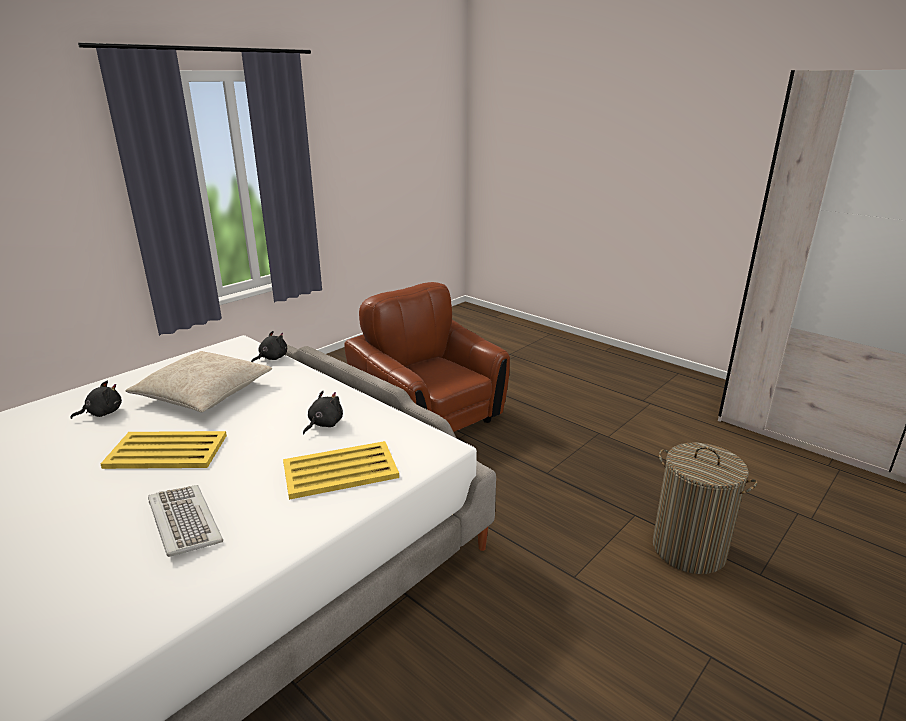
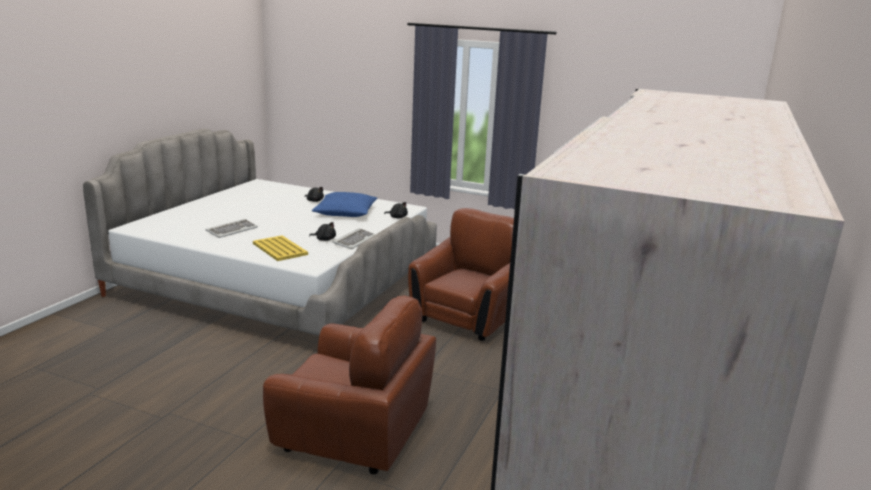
camera: 70 degrees right, 5 degrees down
yellow tray [101,431,227,469] -> none
beige pillow [125,351,272,412] -> blue pillow [312,192,377,217]
laundry basket [653,443,758,574] -> brown armchair [263,296,436,474]
none -> keyboard [332,228,376,249]

